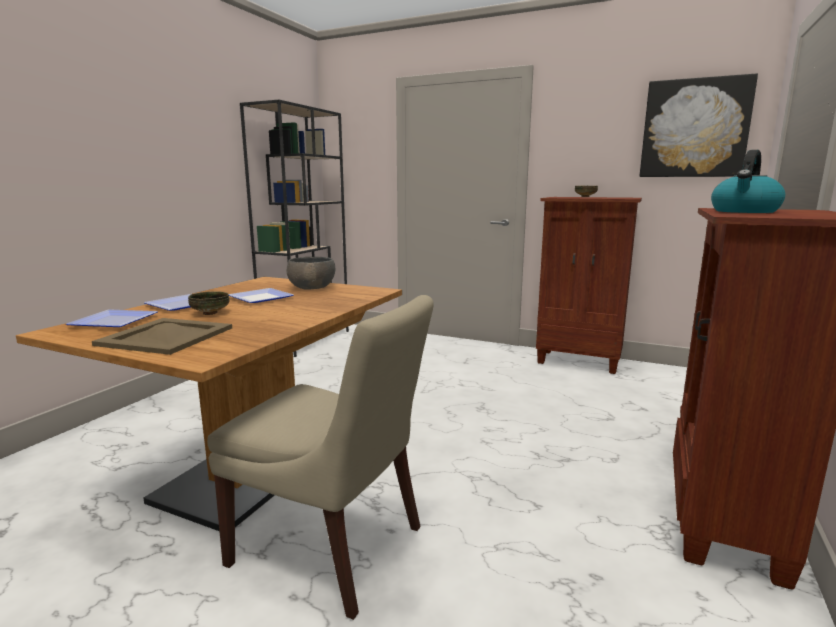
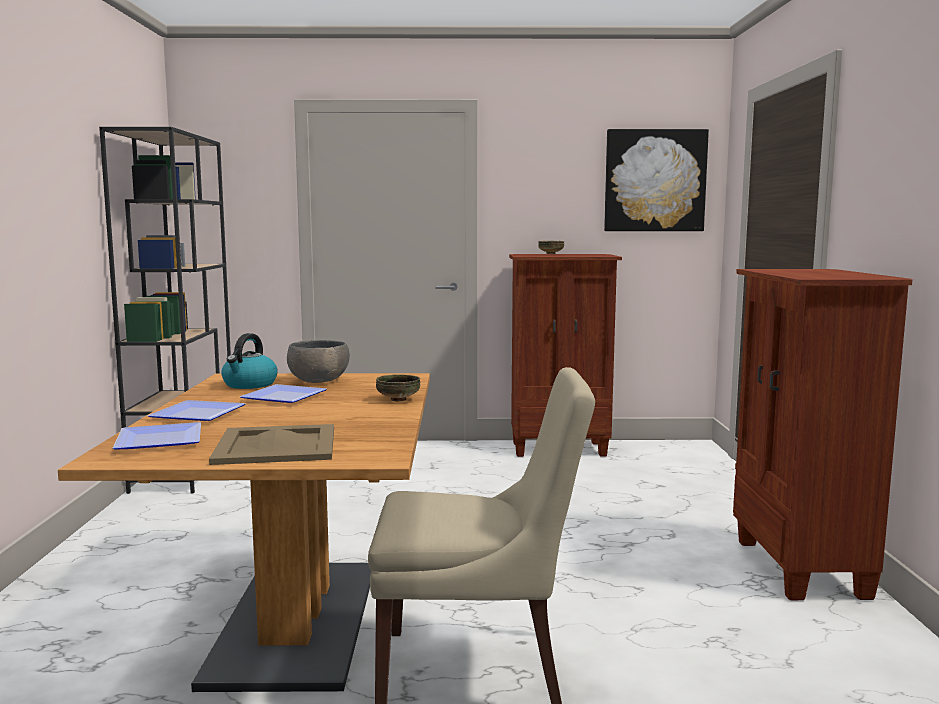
camera: 25 degrees left, 5 degrees down
bowl [188,291,229,315] -> bowl moved to [376,374,420,402]
kettle [711,150,785,213] -> kettle moved to [221,333,278,389]

